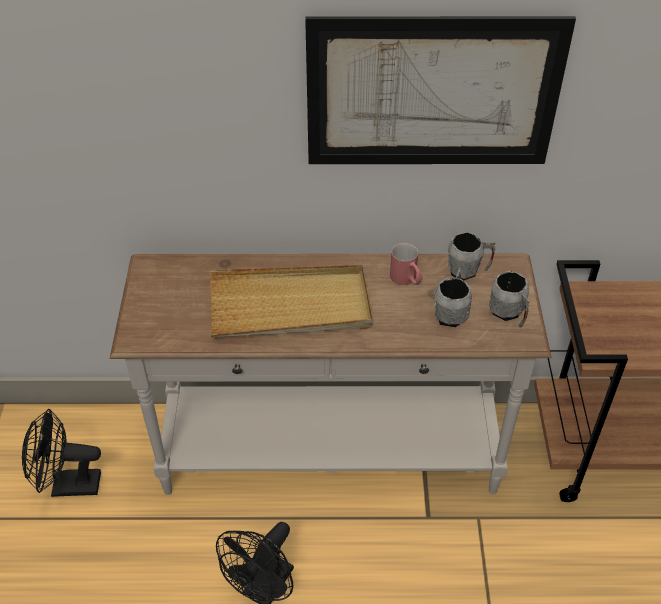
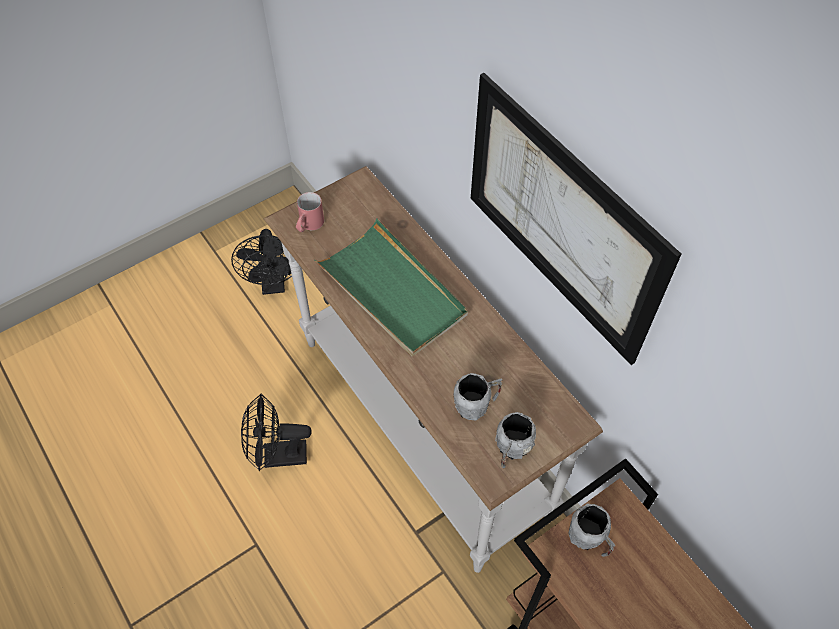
camera: 55 degrees right, 10 degrees up
black fan [22,409,101,497] -> black fan turned 150 degrees counterclockwise [231,229,292,295]
beige tray [209,265,373,337] -> green tray [314,218,468,356]
red mug [390,243,423,285] -> red mug moved to [296,192,324,232]
grey mug [447,232,496,280] -> grey mug moved to [569,503,615,557]

